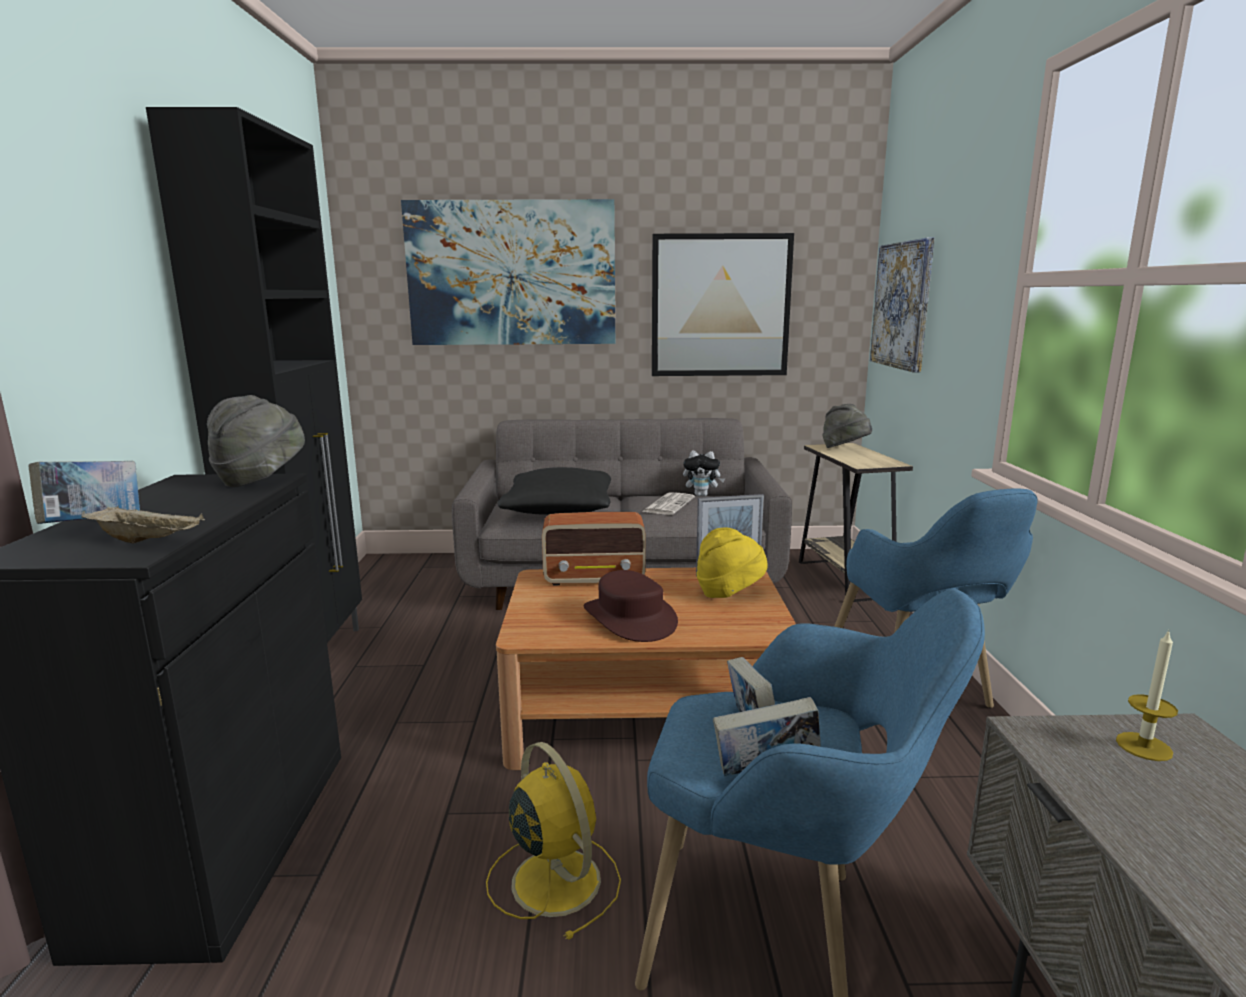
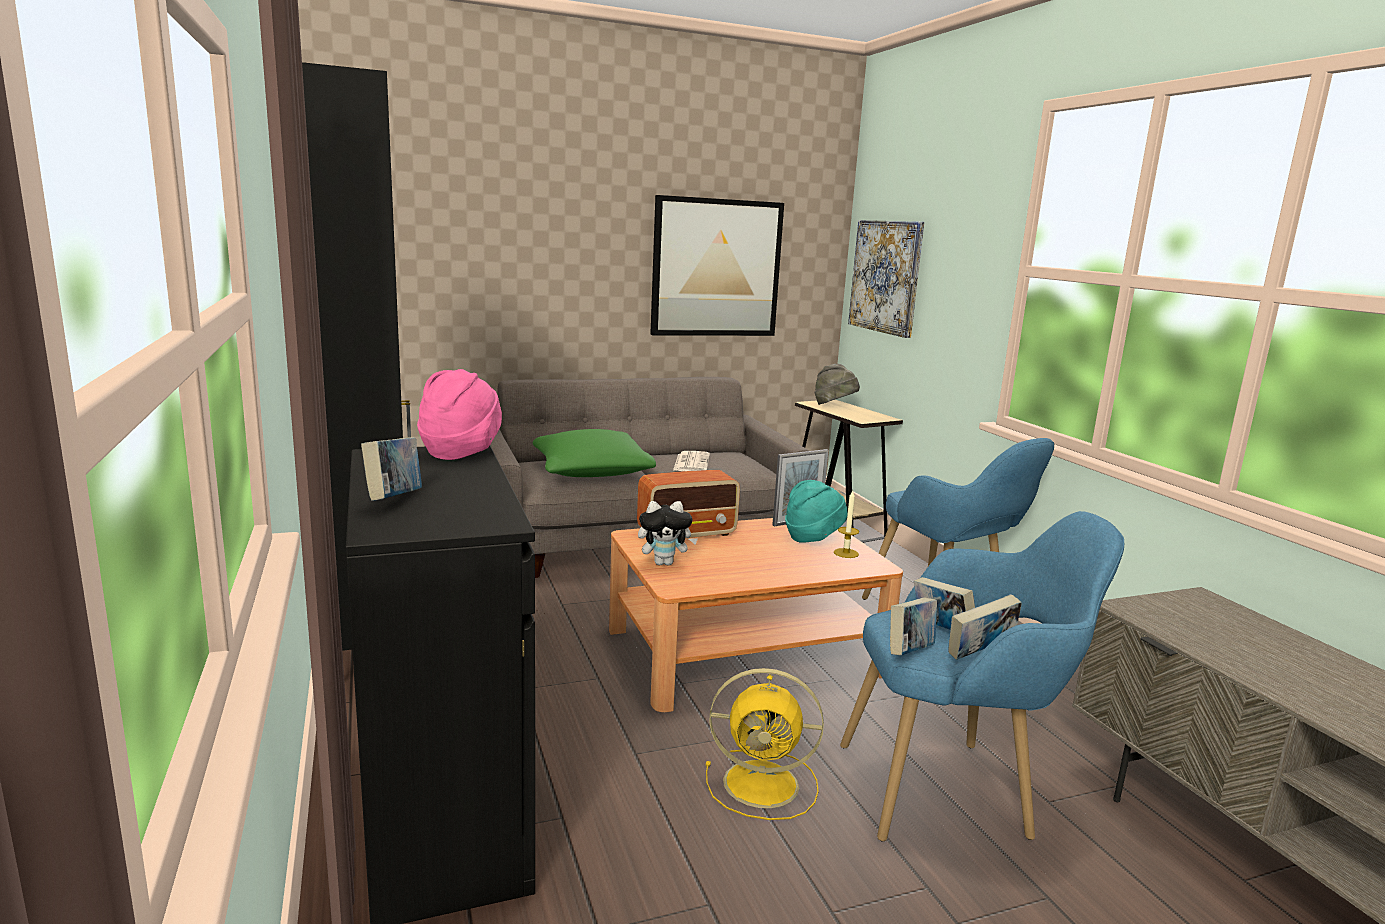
camera: 20 degrees left, 0 degrees up
beige tray [81,506,205,544] -> none
grey hat [207,395,305,487] -> pink hat [417,369,502,460]
picture [401,199,615,345] -> none
yellow fan [486,742,621,940] -> yellow fan turned 150 degrees clockwise [706,668,824,820]
black pillow [498,467,611,515] -> green pillow [533,429,656,477]
brown hat [584,570,678,642] -> none
plush toy [683,451,725,496] -> plush toy moved to [638,501,698,565]
yellow hat [696,528,768,598] -> turquoise hat [785,480,848,543]
candle [1116,629,1178,761] -> candle moved to [834,491,859,558]
none -> book [890,597,937,656]

